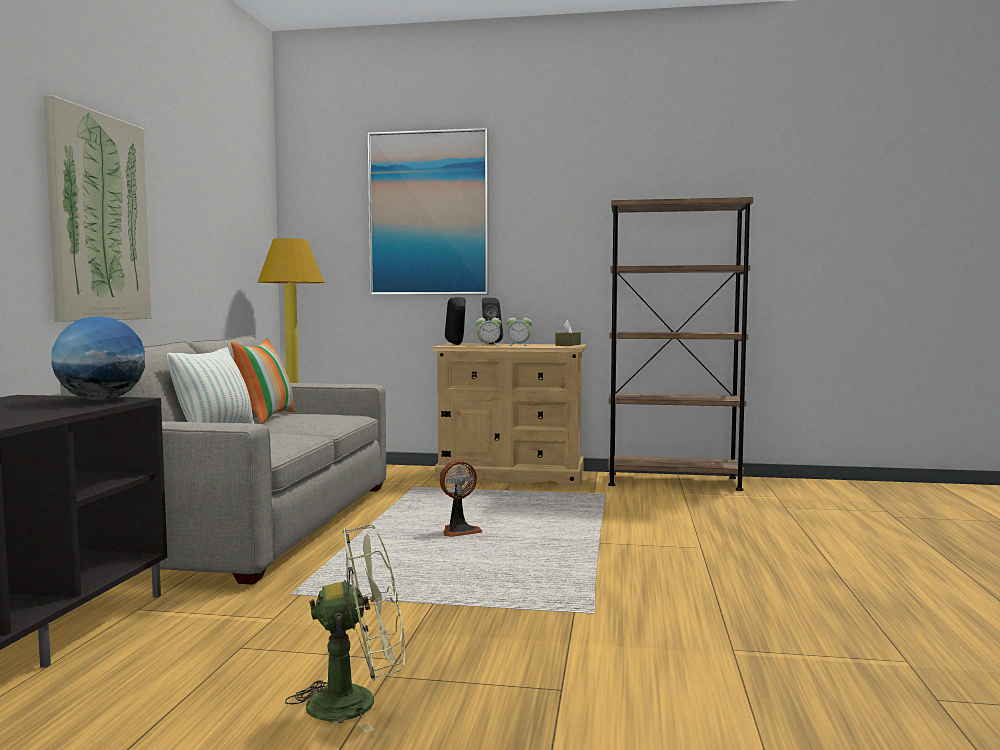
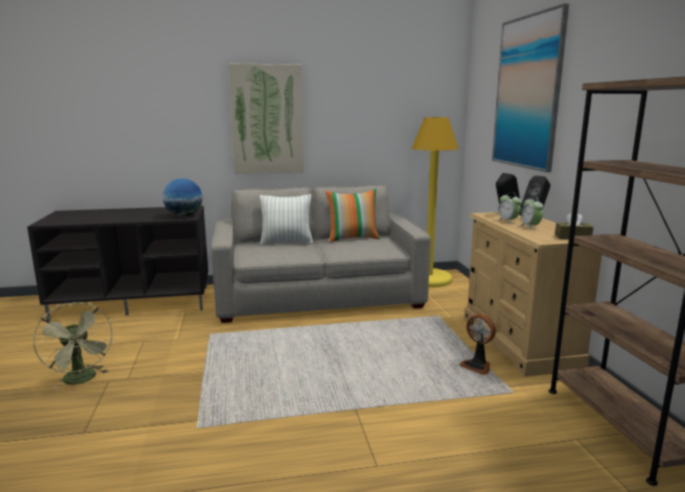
camera: 70 degrees right, 10 degrees up
fan [440,460,482,537] -> fan moved to [460,314,496,375]

